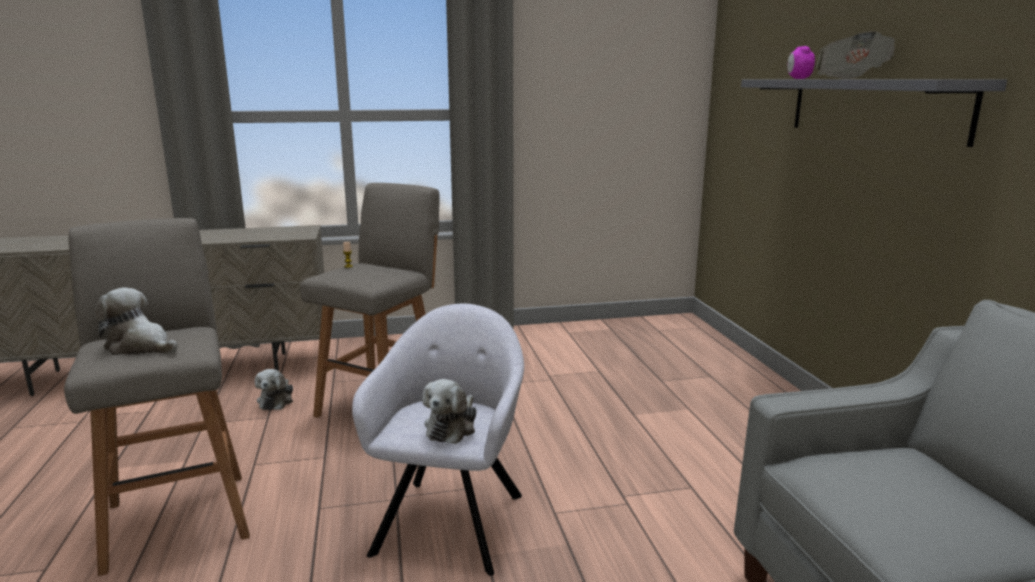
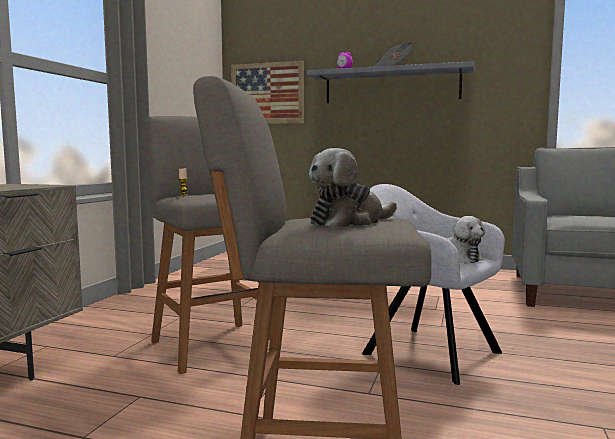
camera: 60 degrees left, 10 degrees down
plush toy [255,369,293,410] -> none
none -> picture [231,61,304,124]

